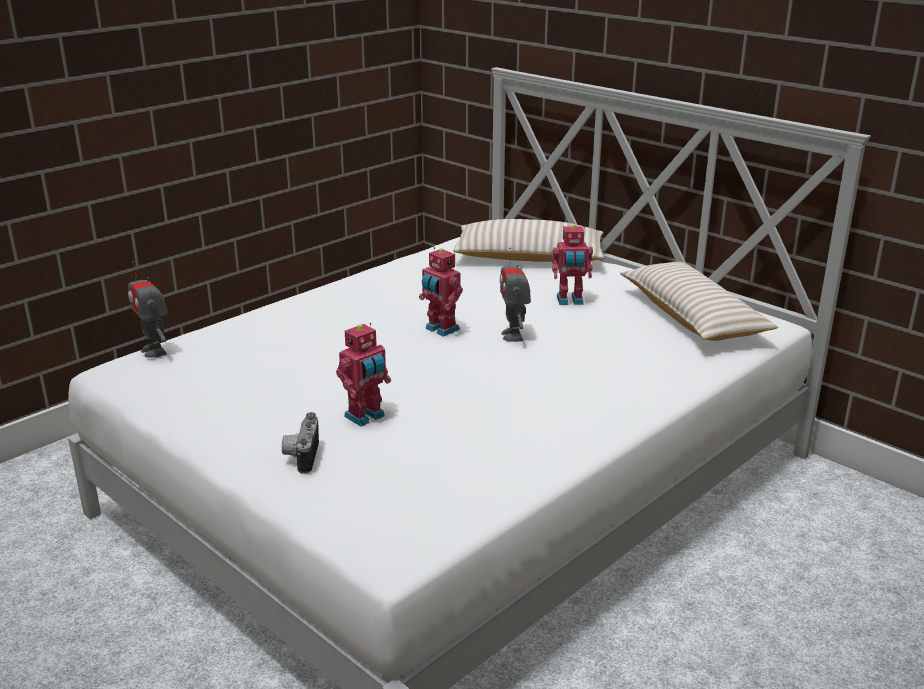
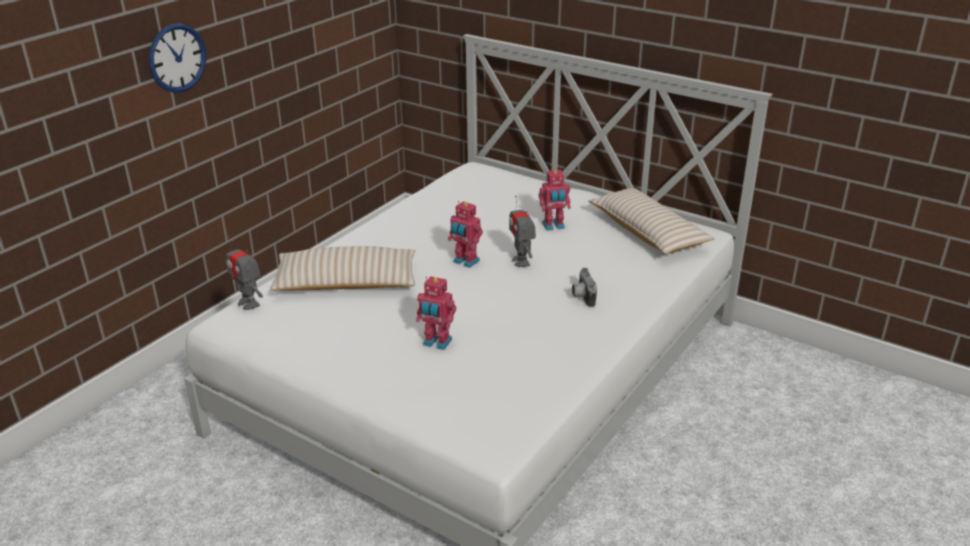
camera: 10 degrees left, 5 degrees up
camera [282,412,319,474] -> camera moved to [572,268,597,307]
toy robot [336,323,391,427] -> toy robot turned 75 degrees clockwise [416,276,456,350]
beige pillow [453,219,604,262] -> beige pillow moved to [270,246,415,291]
none -> wall clock [149,24,206,93]

